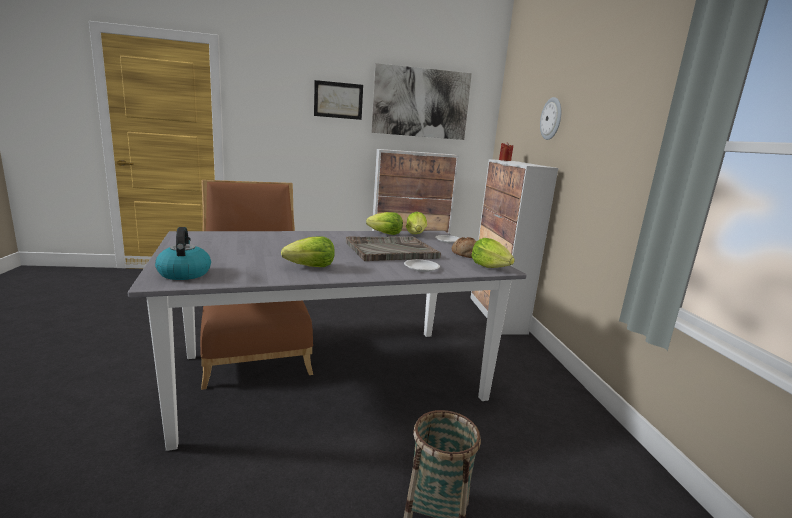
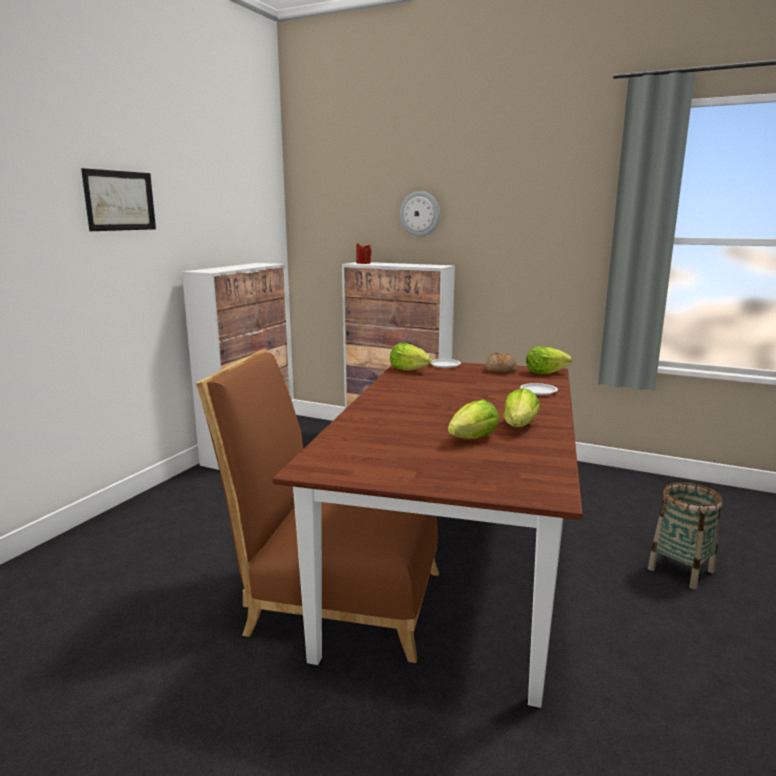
camera: 55 degrees left, 0 degrees up
grey dining table [127,231,527,451] -> brown dining table [273,362,582,708]
kettle [155,227,211,280] -> none
grey tray [346,236,441,261] -> none
lettuce [366,212,403,235] -> lettuce moved to [448,399,499,439]
picture [371,63,472,140] -> none

